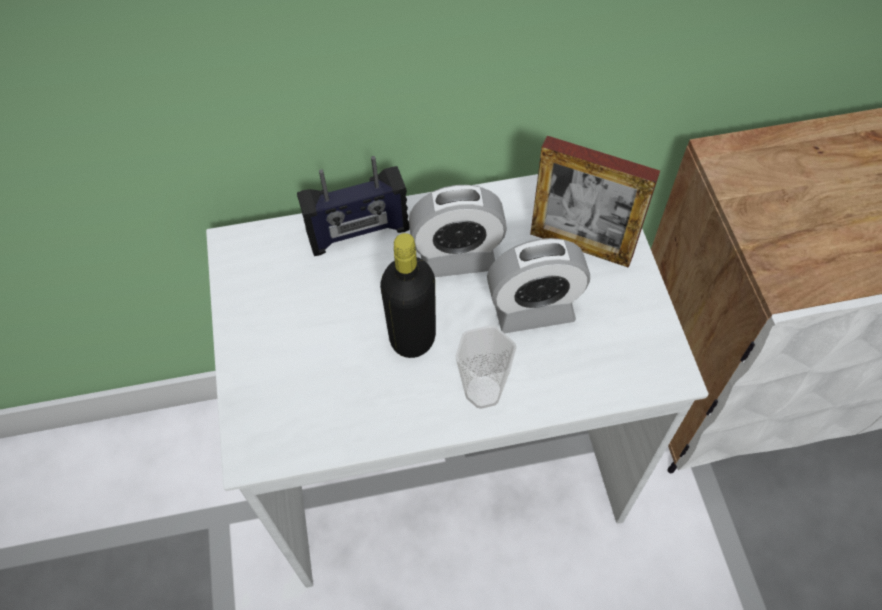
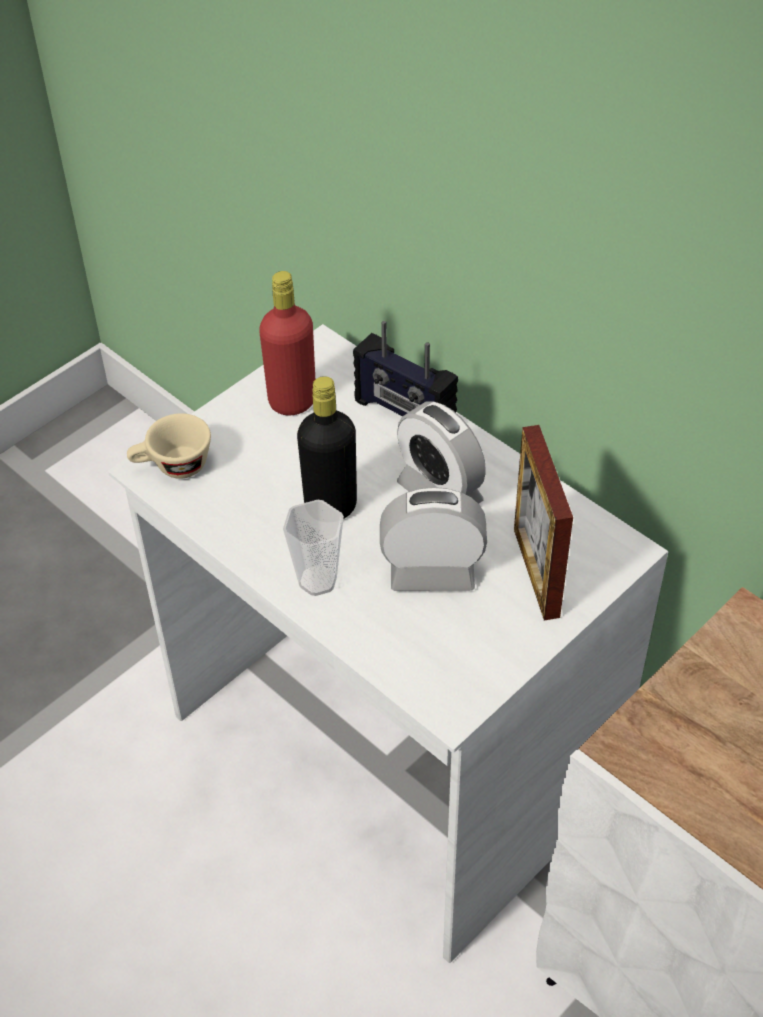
camera: 55 degrees right, 10 degrees down
alarm clock [487,238,590,333] -> alarm clock turned 135 degrees clockwise [380,487,487,591]
none -> beige cup [127,413,211,479]
none -> red bottle [259,271,315,415]

